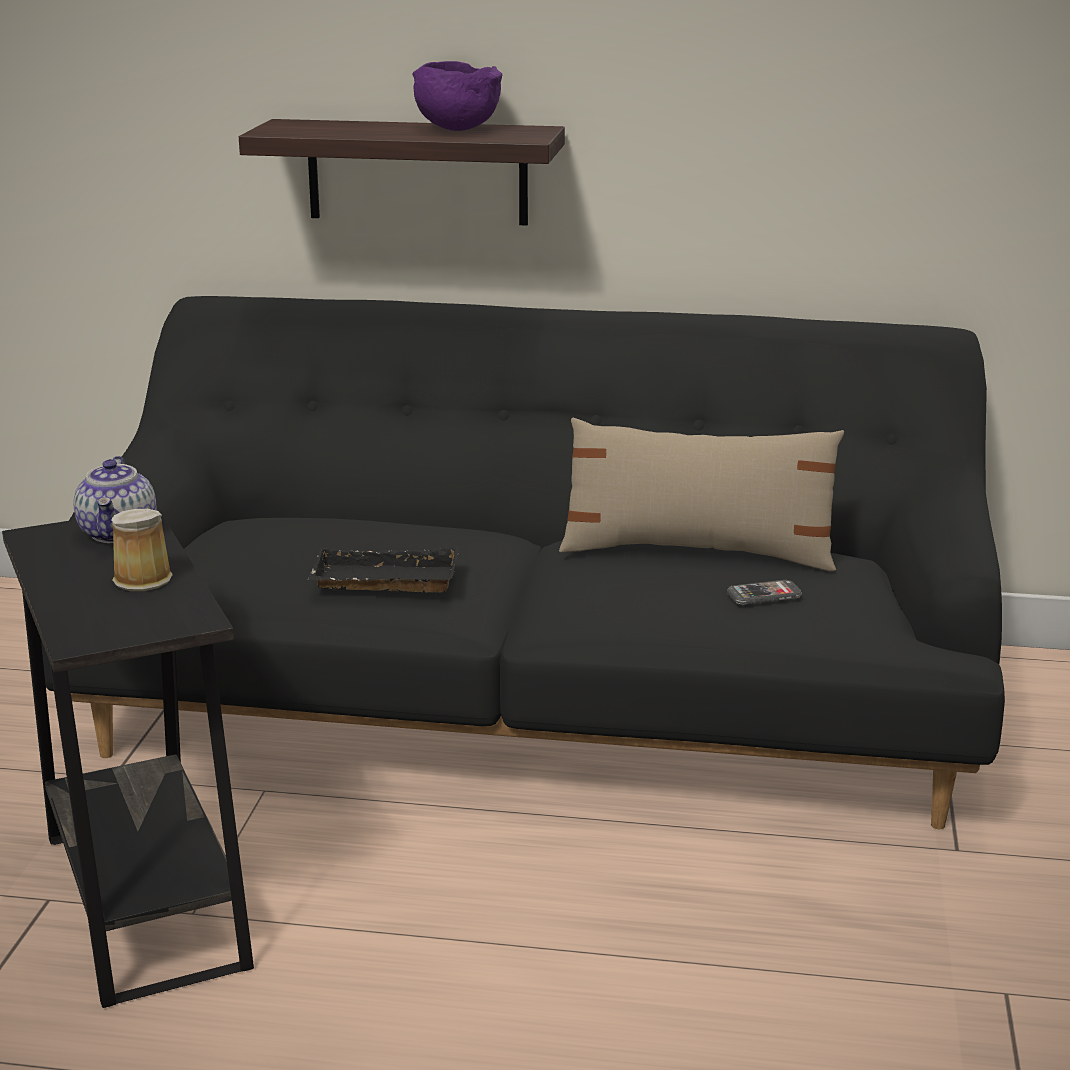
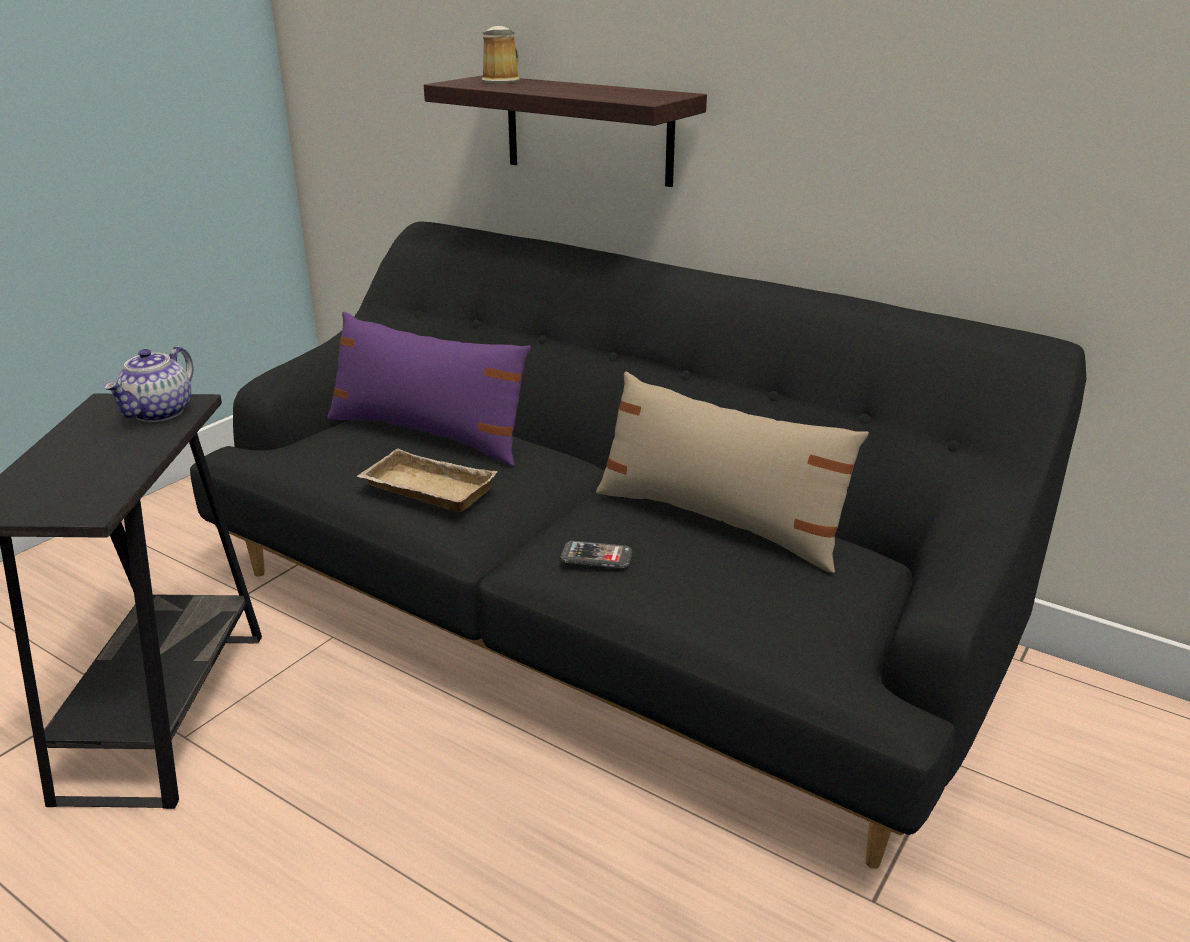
camera: 25 degrees right, 5 degrees up
mug [111,509,173,591] -> mug moved to [482,26,520,83]
black tray [308,546,459,593] -> beige tray [357,449,498,512]
purple bowl [412,61,502,131] -> none
phone [727,580,802,605] -> phone moved to [561,541,632,568]
none -> purple pillow [327,312,531,466]

